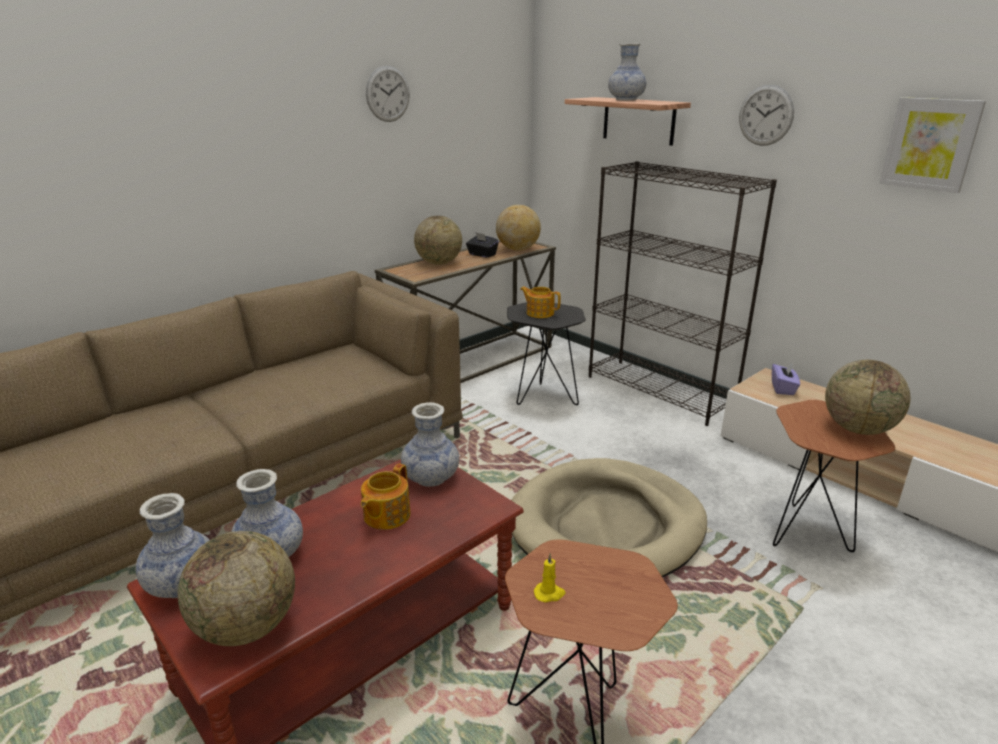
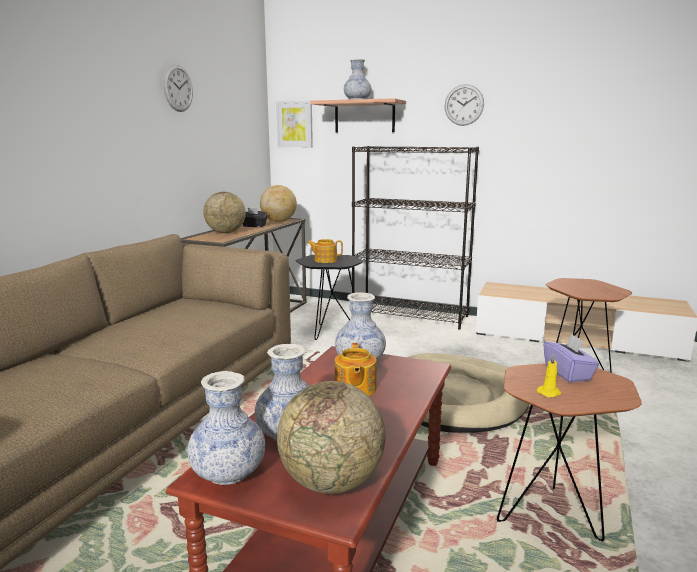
camera: 25 degrees left, 10 degrees down
purple tissue box [772,361,800,395] -> purple tissue box moved to [543,334,599,383]
globe [825,360,910,435] -> none
picture [879,97,986,193] -> picture moved to [276,101,313,147]

